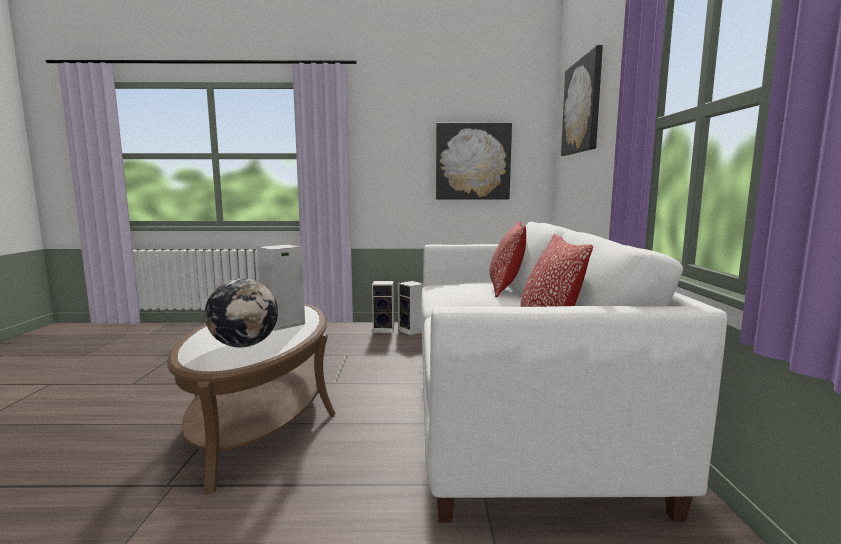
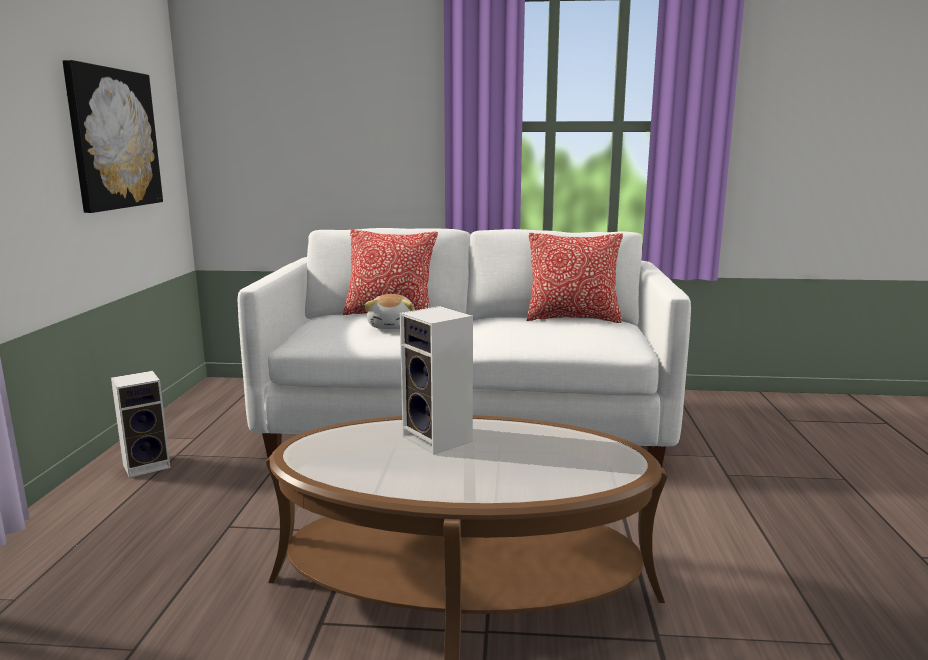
camera: 85 degrees left, 5 degrees up
globe [205,278,278,347] -> none
speaker [372,281,394,333] -> none
picture [561,45,603,156] -> none
none -> plush toy [365,294,415,329]

